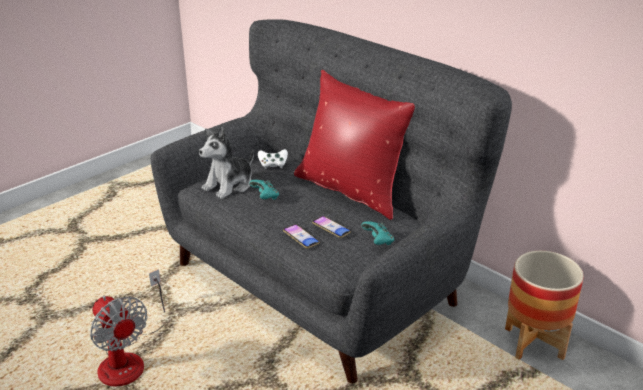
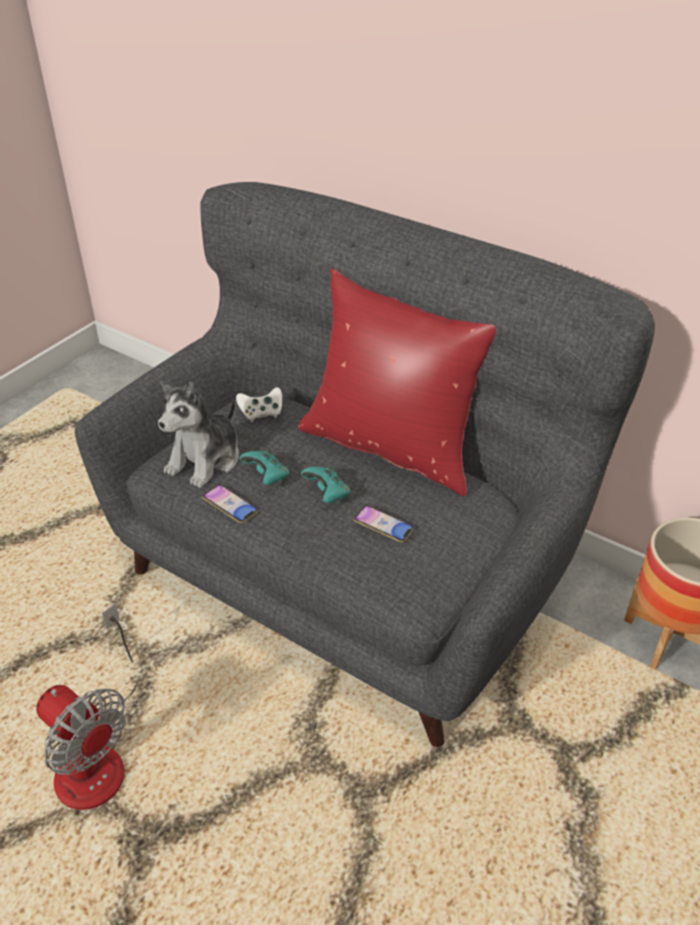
camera: 10 degrees left, 10 degrees up
phone [283,224,320,248] -> phone moved to [202,484,259,523]
turquoise game controller [361,221,394,245] -> turquoise game controller moved to [301,466,351,503]

